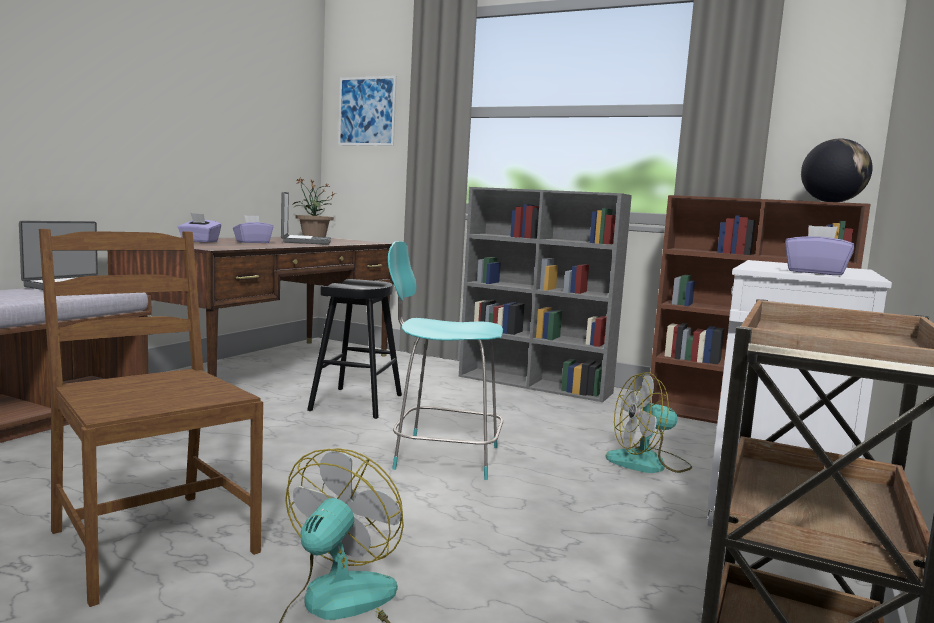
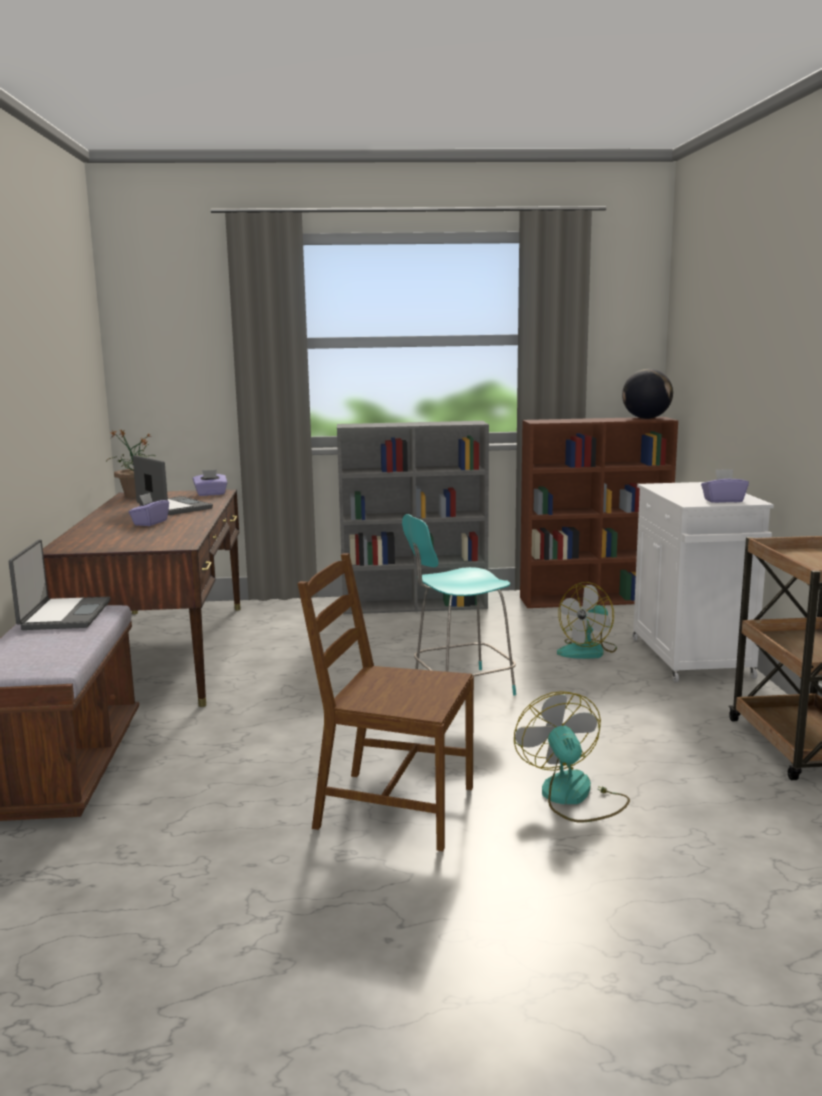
camera: 30 degrees left, 5 degrees up
purple tissue box [178,213,221,243] -> purple tissue box moved to [193,470,227,496]
black stool [307,279,402,419] -> none
picture [338,76,397,146] -> none

